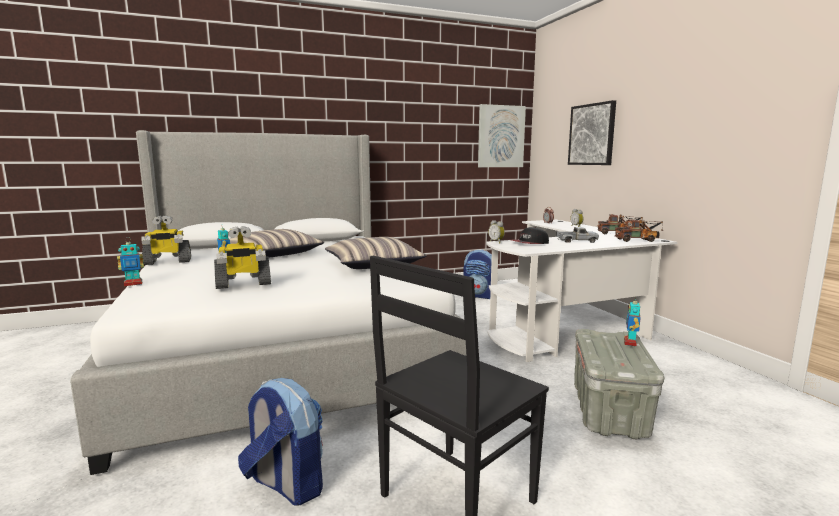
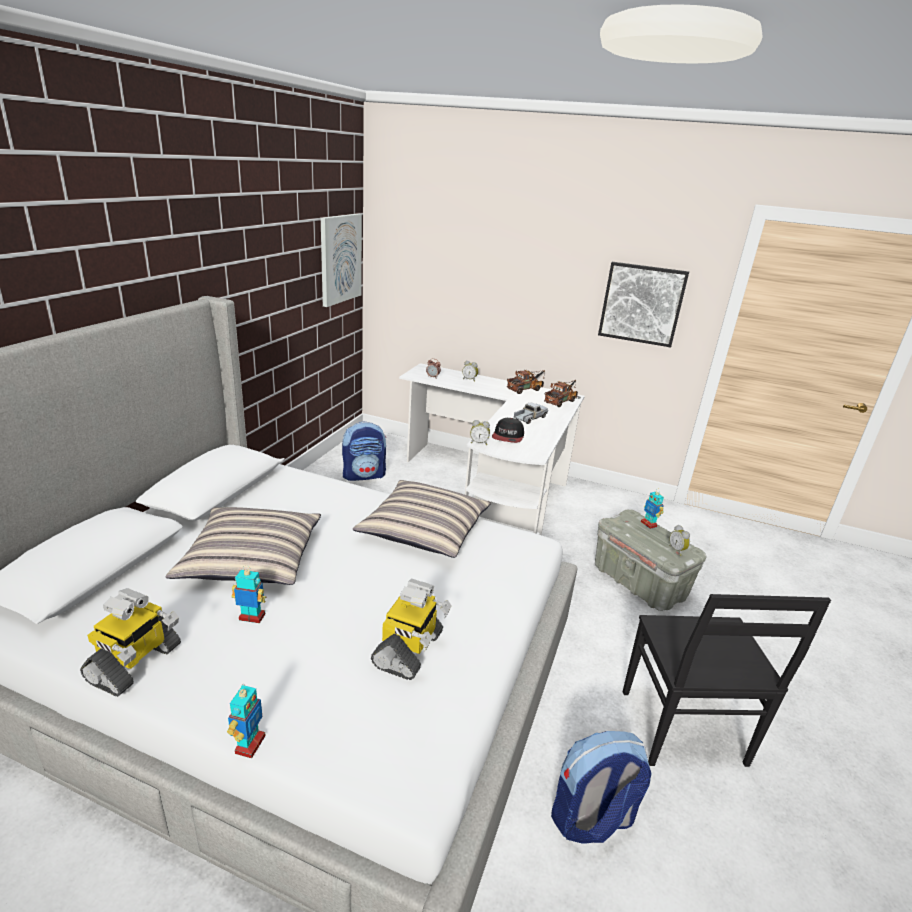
camera: 50 degrees left, 15 degrees up
picture [568,100,616,165] -> picture moved to [598,262,689,347]
none -> alarm clock [670,525,690,556]

